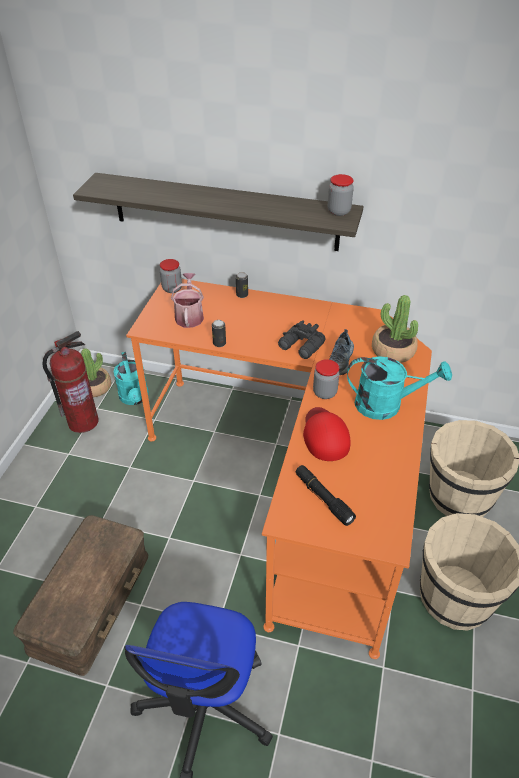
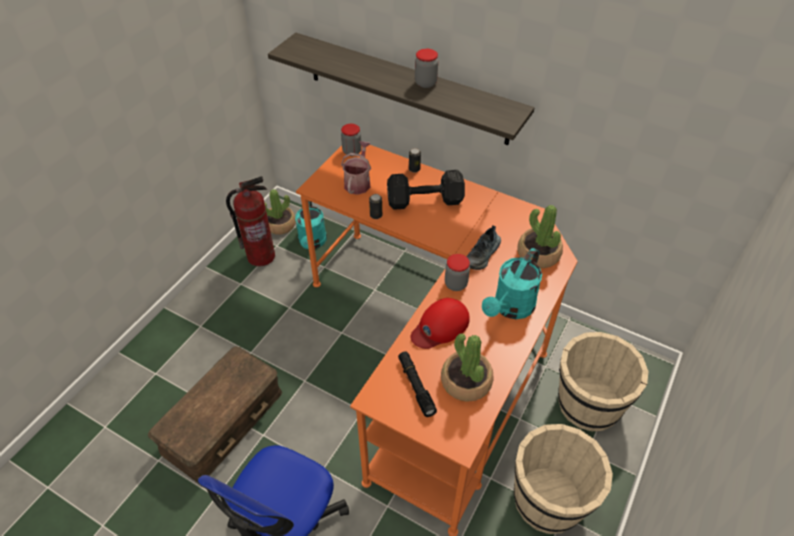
camera: 15 degrees right, 5 degrees up
black binoculars [278,320,326,359] -> none
red cap [303,407,351,461] -> red cap turned 135 degrees counterclockwise [411,298,470,349]
jar [328,174,354,216] -> jar moved to [415,49,438,88]
turquoise watering can [347,356,452,420] -> turquoise watering can turned 105 degrees clockwise [482,248,542,319]
none -> black dumbbell [387,170,465,210]
none -> potted plant [441,333,494,402]

